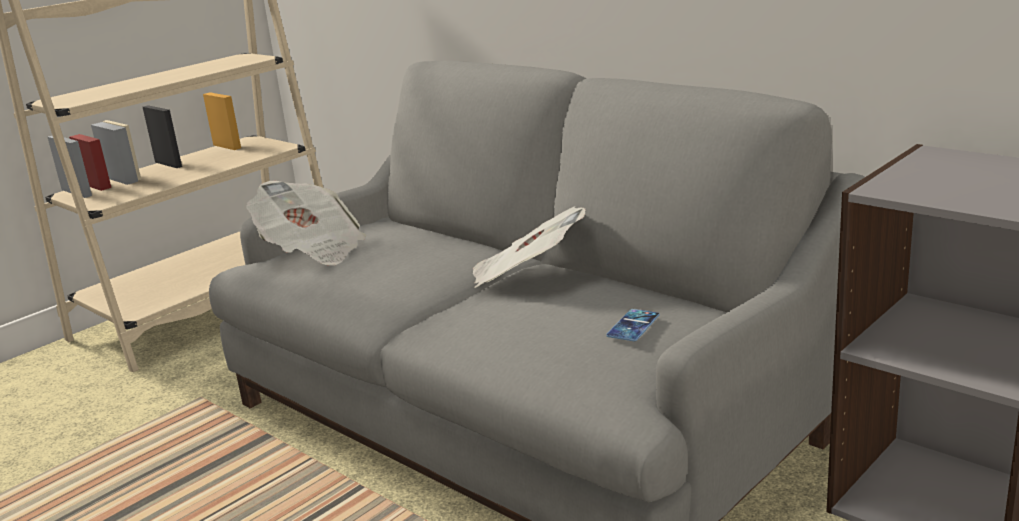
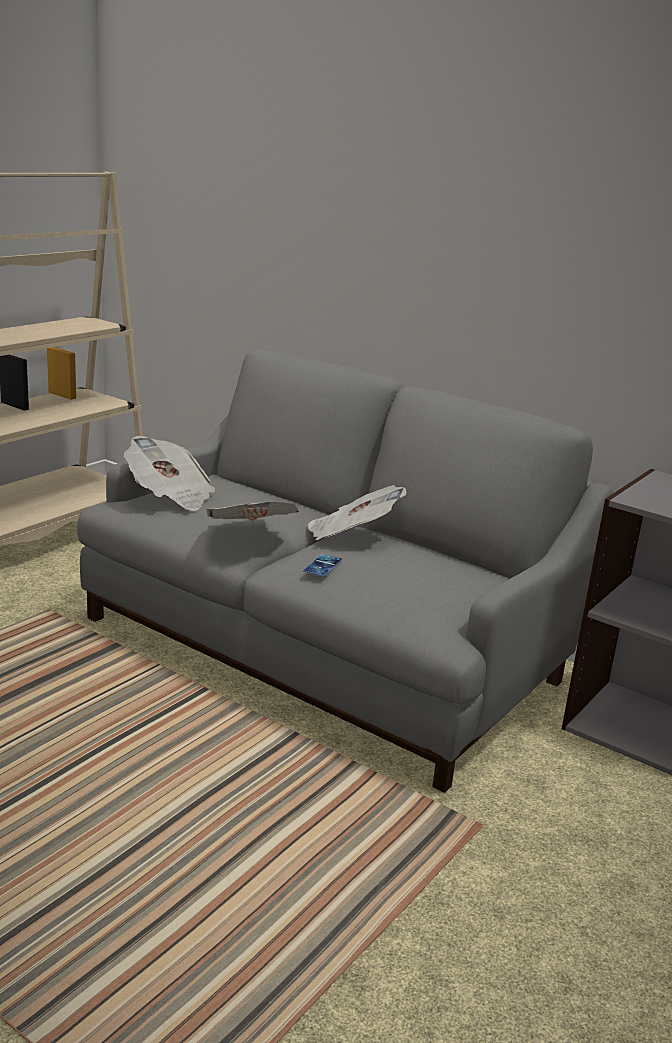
camera: 10 degrees left, 0 degrees up
phone [606,309,659,341] -> phone moved to [303,554,342,577]
none -> newspaper [206,502,299,521]

